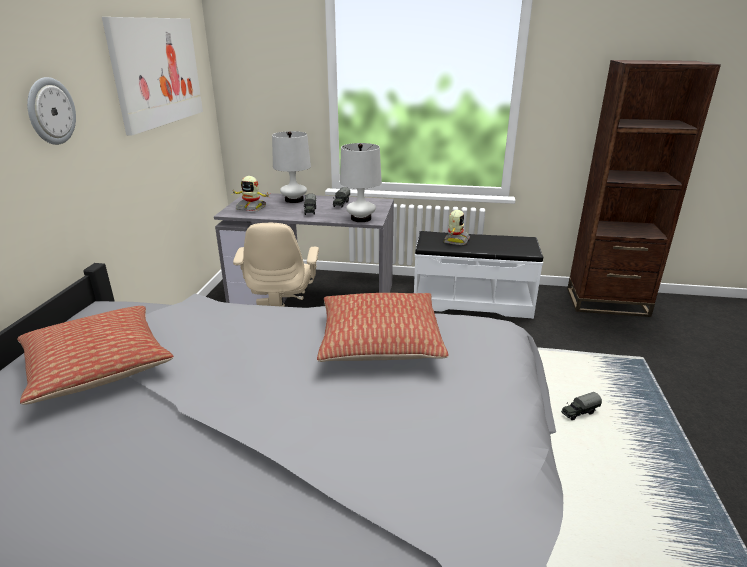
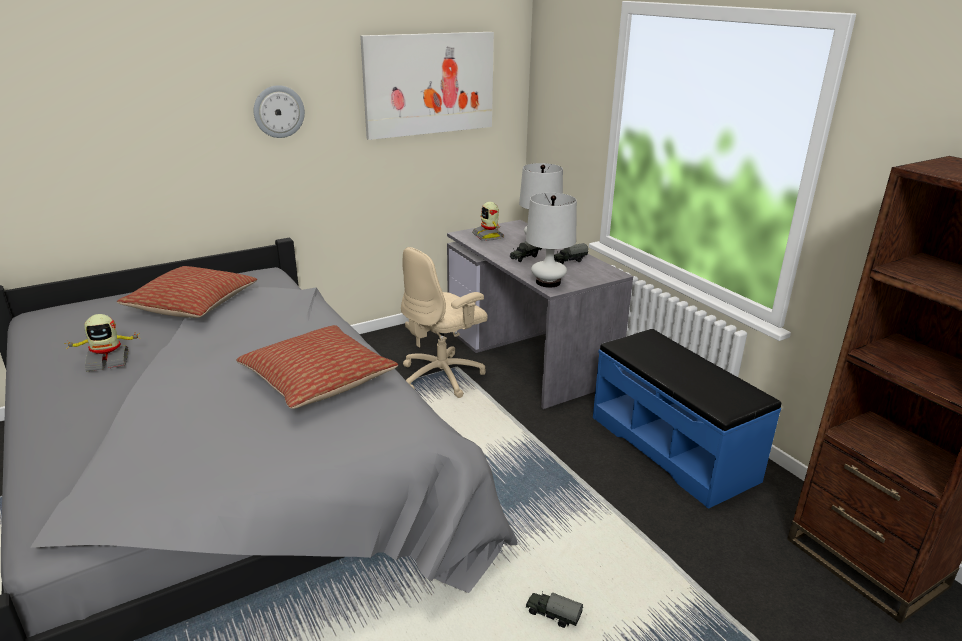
camera: 50 degrees right, 0 degrees up
white bench [414,231,543,319] -> blue bench [593,329,781,509]
toy robot [443,210,470,245] -> toy robot moved to [65,314,141,372]

